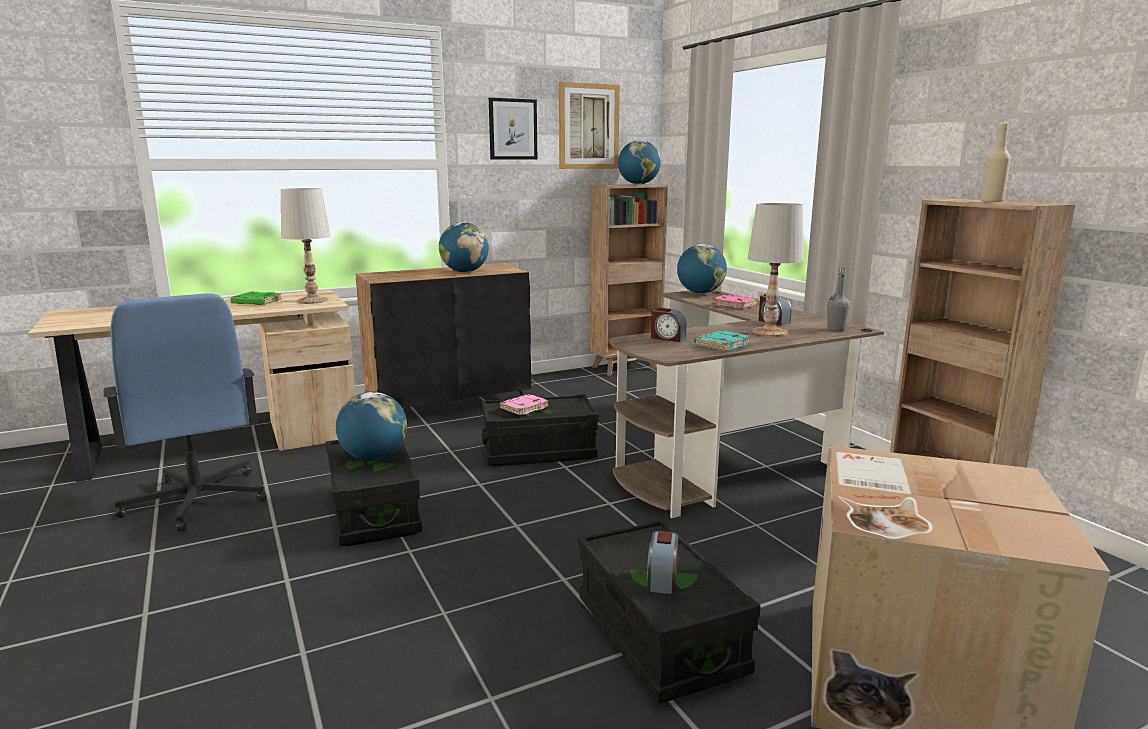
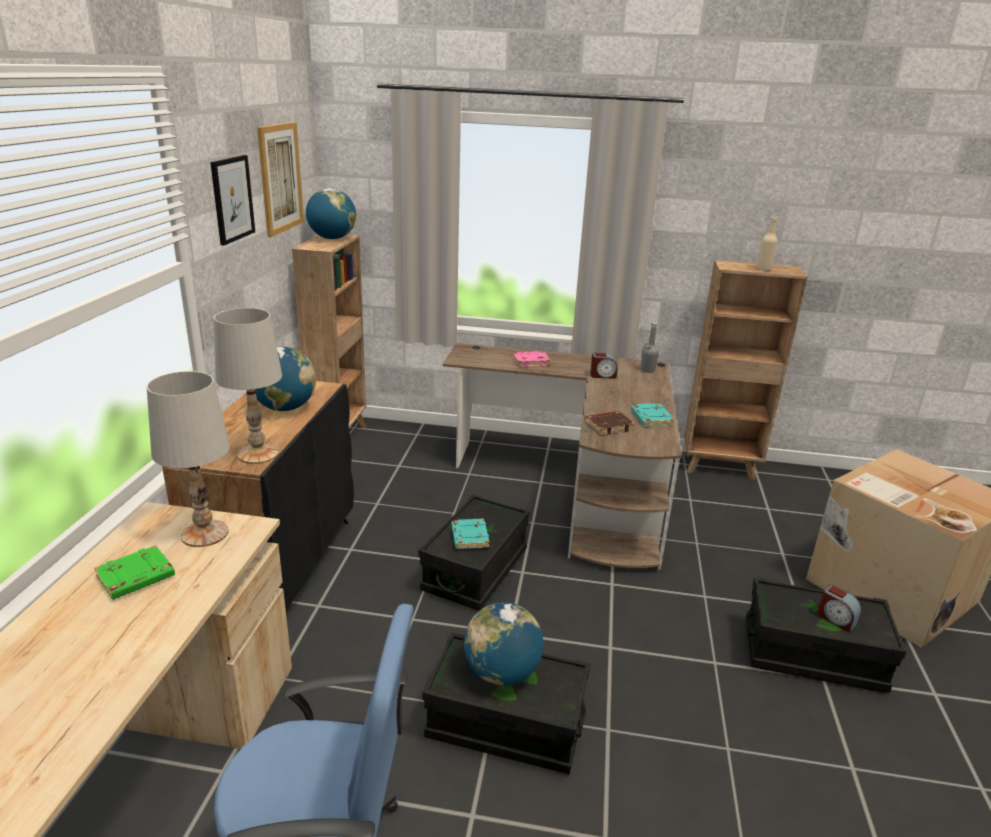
camera: 55 degrees left, 10 degrees up
pink book [500,394,549,415] -> turquoise book [451,518,490,549]
alarm clock [651,308,686,342] -> brown book [584,411,635,435]
globe [677,244,727,294] -> none
white table lamp [748,203,804,337] -> white table lamp moved to [214,308,282,464]

